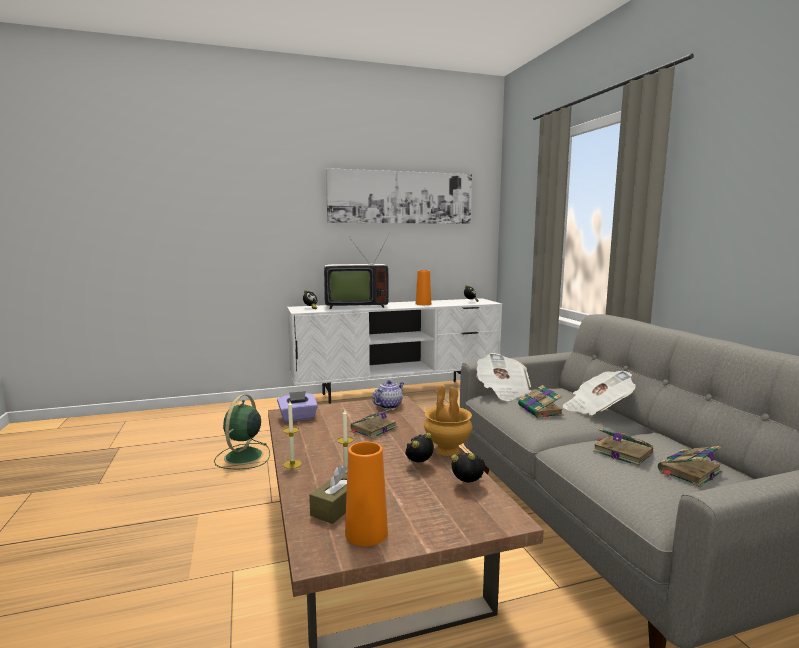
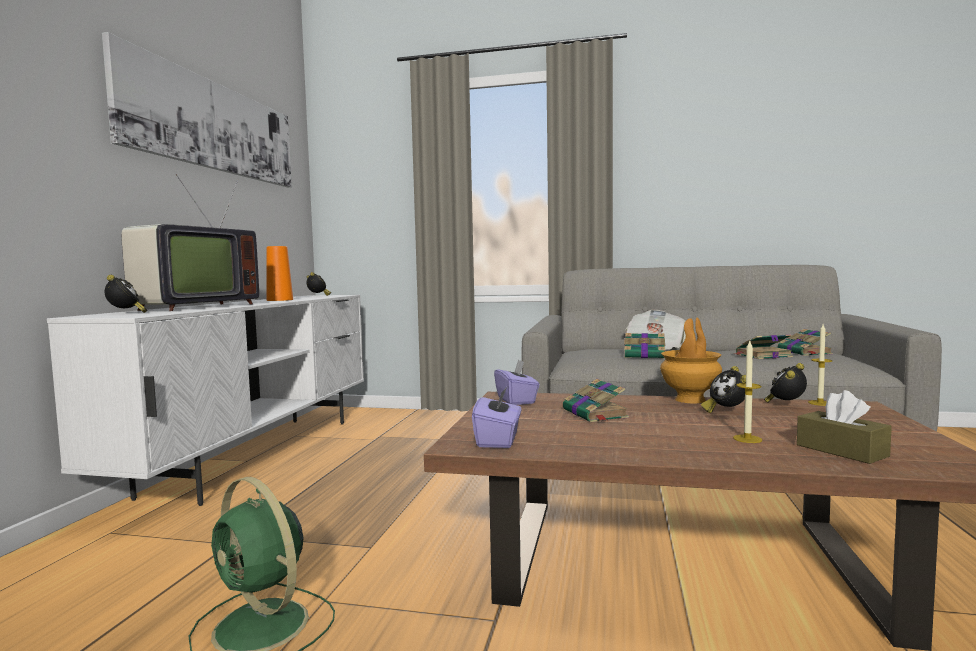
camera: 60 degrees left, 5 degrees down
candle [283,401,302,469] -> candle moved to [808,324,832,406]
orange vase [345,442,388,546] -> none
teapot [372,380,404,409] -> purple tissue box [494,359,540,405]
newspaper [476,353,531,401] -> none

